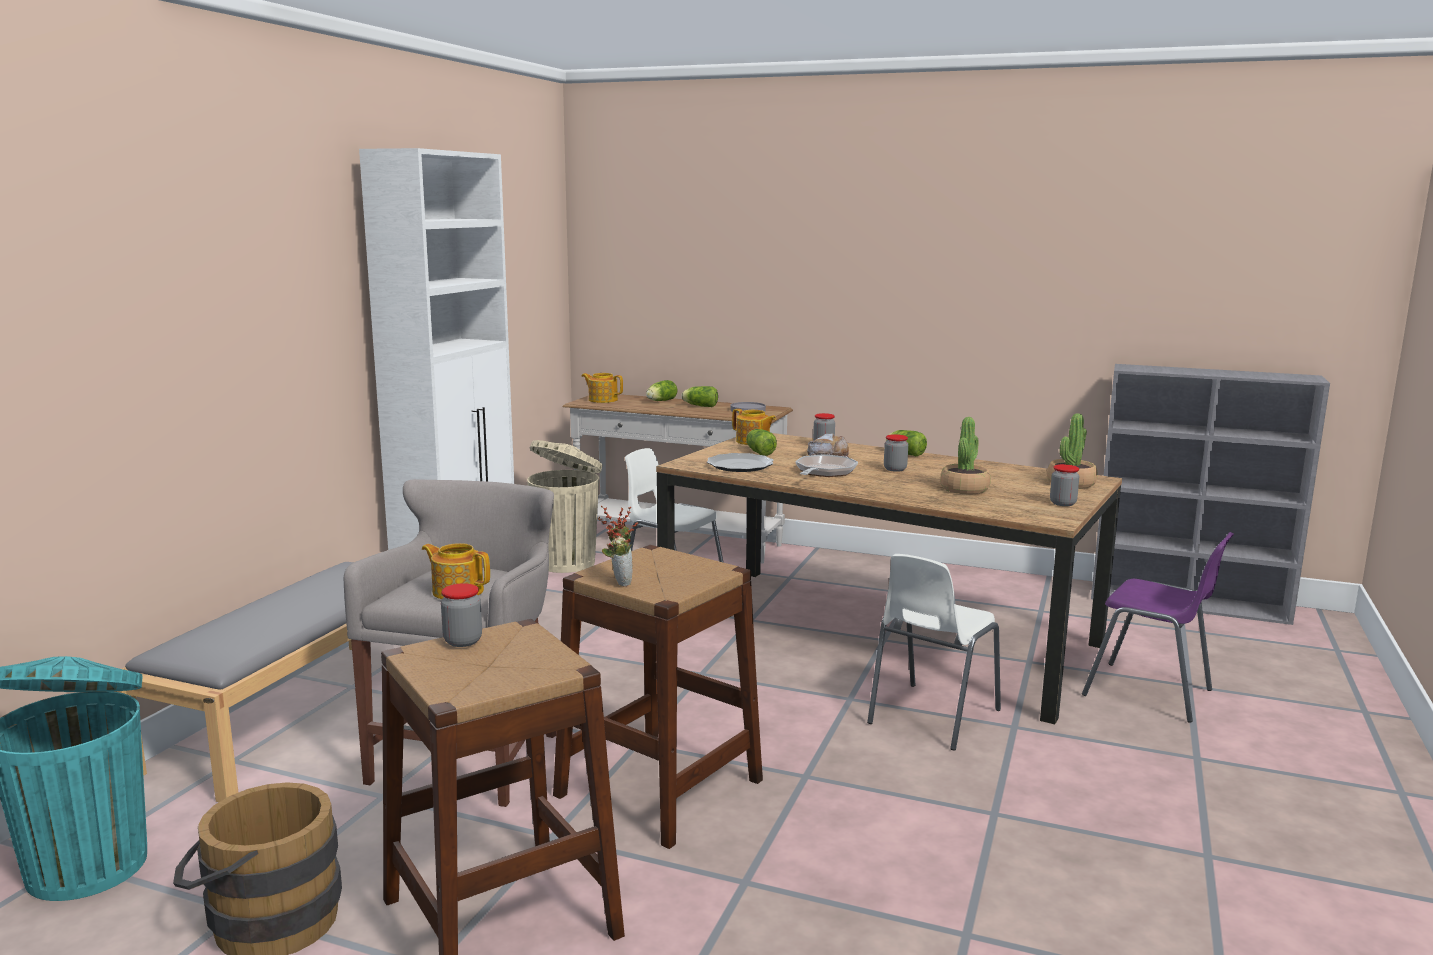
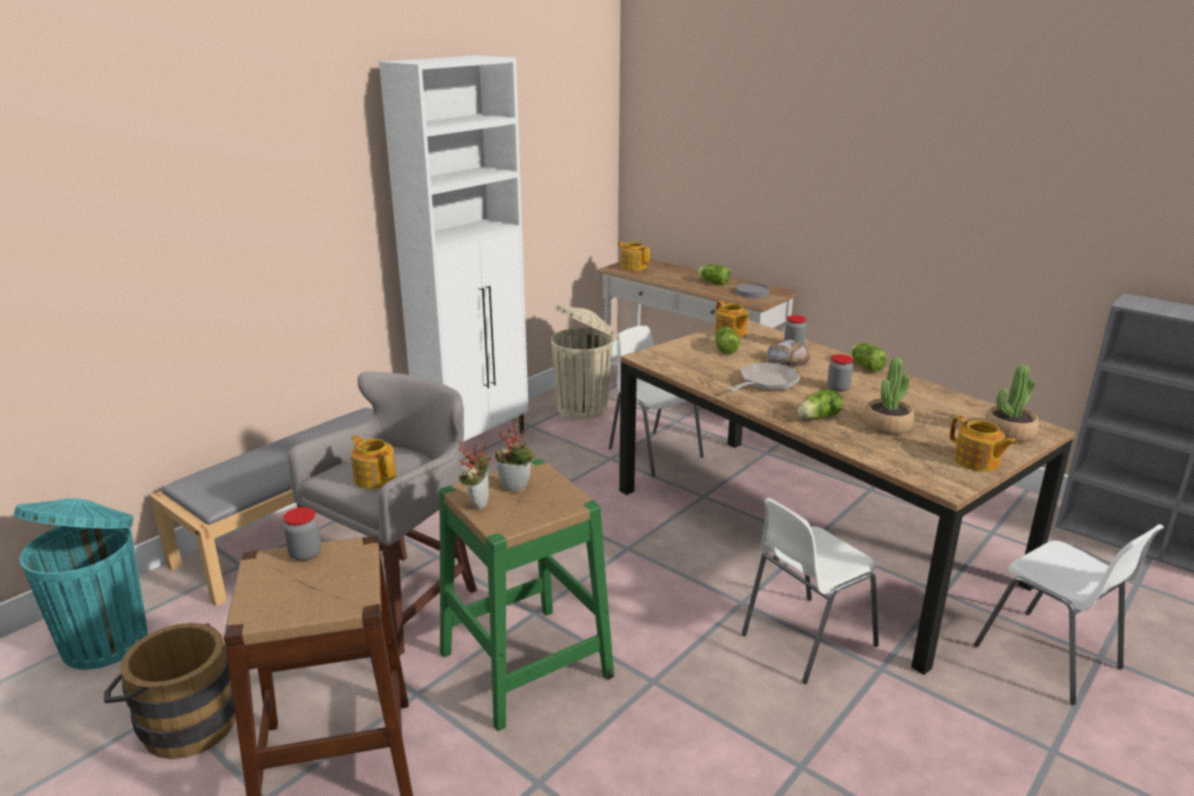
camera: 20 degrees right, 10 degrees up
brown stool [553,545,763,849] -> green stool [439,459,614,731]
lettuce [646,380,677,401] -> lettuce moved to [798,389,843,419]
plate [707,453,773,472] -> none
jar [1050,464,1079,506] -> teapot [949,416,1017,472]
purple chair [1082,532,1234,723] -> white chair [974,524,1164,705]
none -> potted plant [495,420,536,492]

